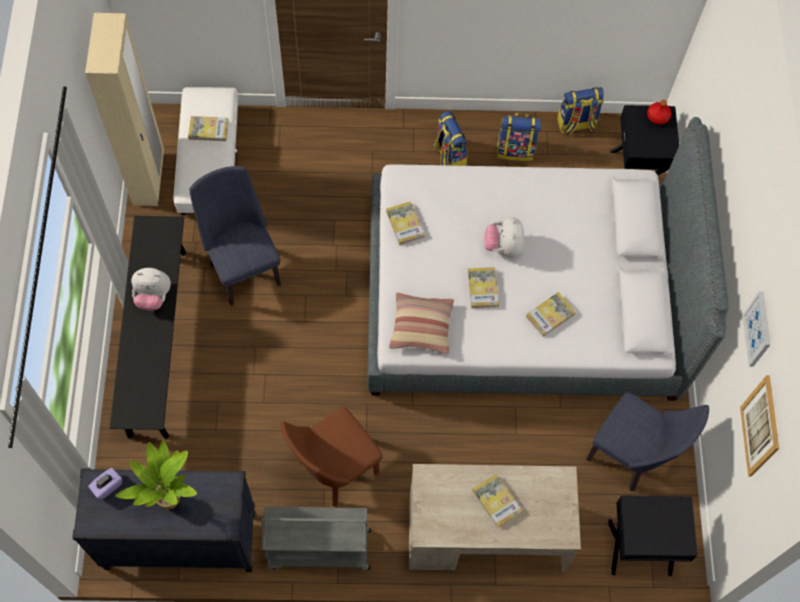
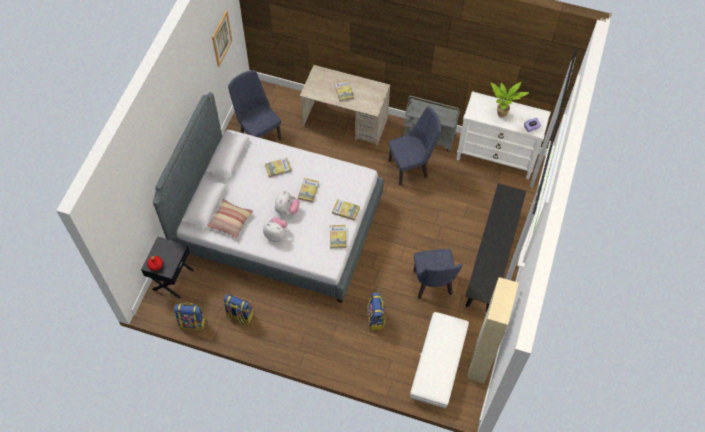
camera: 160 degrees left, 5 degrees down
black dresser [72,468,255,572] -> white dresser [456,91,551,179]
plush toy [131,268,171,311] -> plush toy moved to [263,217,287,242]
book [188,116,229,141] -> book moved to [332,199,360,221]
brown chair [280,407,383,507] -> blue chair [388,106,441,185]
pillow [389,292,454,354] -> pillow moved to [207,199,253,239]
backpack [433,111,468,166] -> backpack moved to [367,292,386,330]
black nightstand [608,495,698,576] -> none
picture [743,291,771,367] -> none

